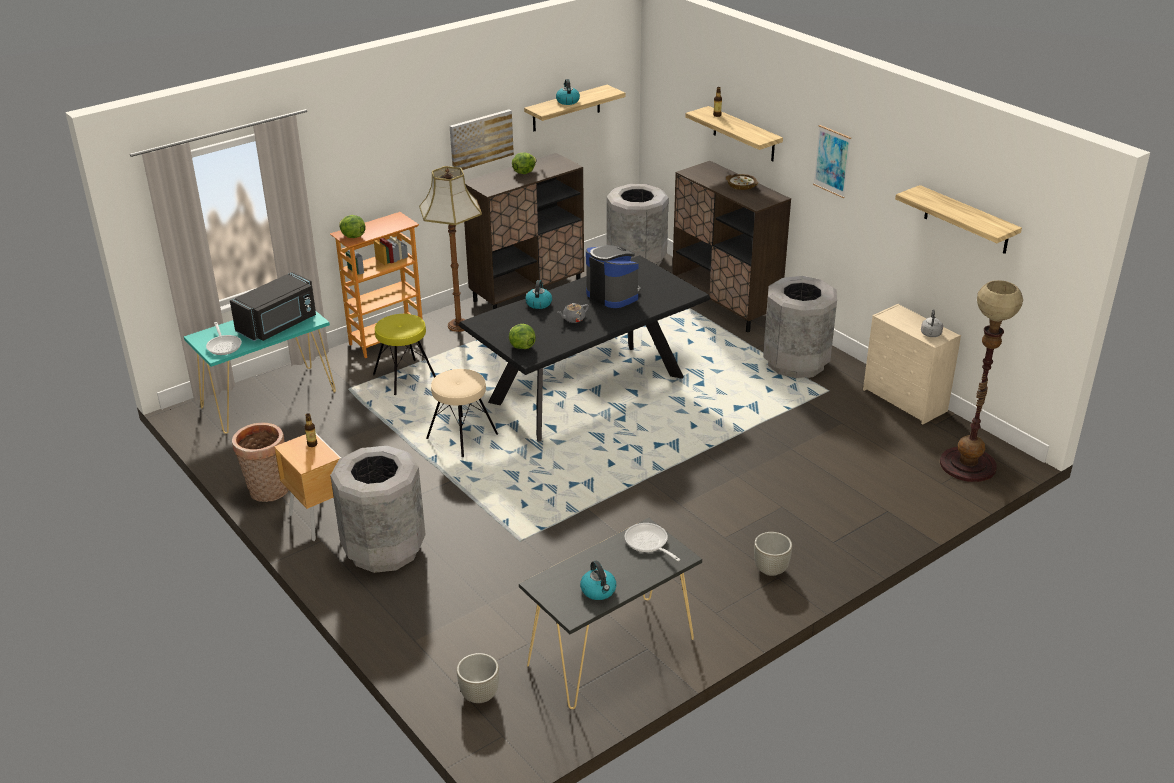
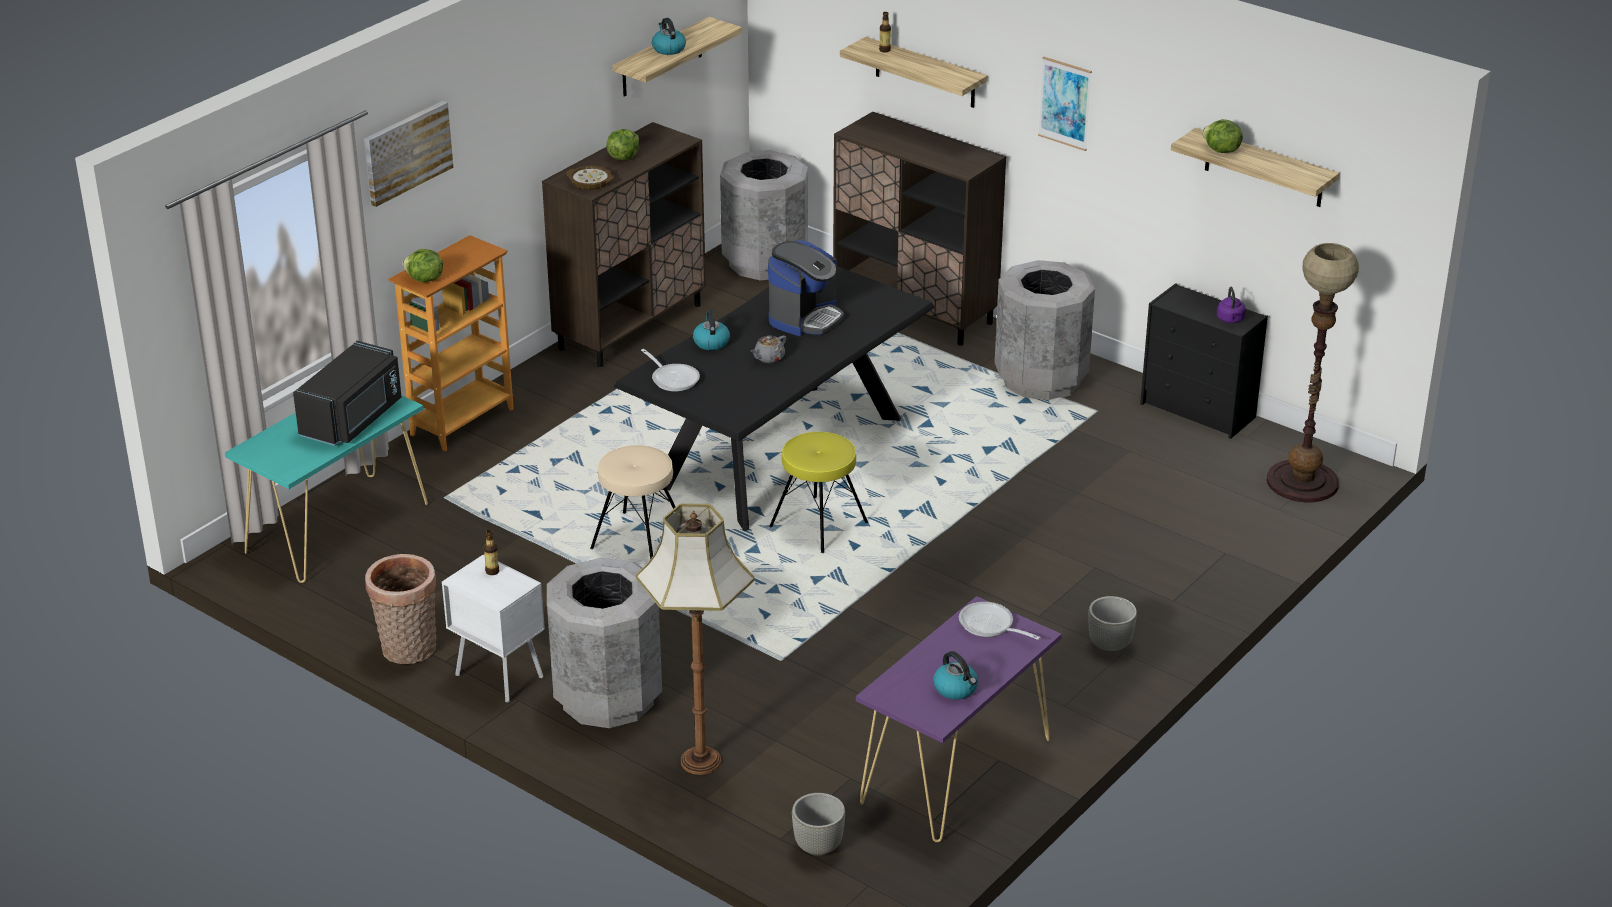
camera: 15 degrees left, 0 degrees up
frying pan [206,322,242,355] -> frying pan moved to [641,349,700,392]
brown nightstand [274,434,341,541] -> white nightstand [442,554,545,703]
yellow stool [373,314,436,395] -> yellow stool moved to [769,432,868,553]
floor lamp [419,166,482,332] -> floor lamp moved to [636,503,754,775]
picture [450,109,514,170] -> picture moved to [364,101,453,207]
lettuce [509,324,536,349] -> lettuce moved to [1202,119,1243,153]
black console table [519,518,702,709] -> purple console table [856,596,1062,842]
coffee machine [586,245,641,308] -> coffee machine turned 90 degrees clockwise [768,240,844,336]
bowl [726,174,759,190] -> bowl moved to [566,166,614,190]
beige dresser [863,304,961,425] -> black dresser [1140,283,1268,439]
grey kettle [921,309,943,337] -> purple kettle [1217,287,1246,323]

